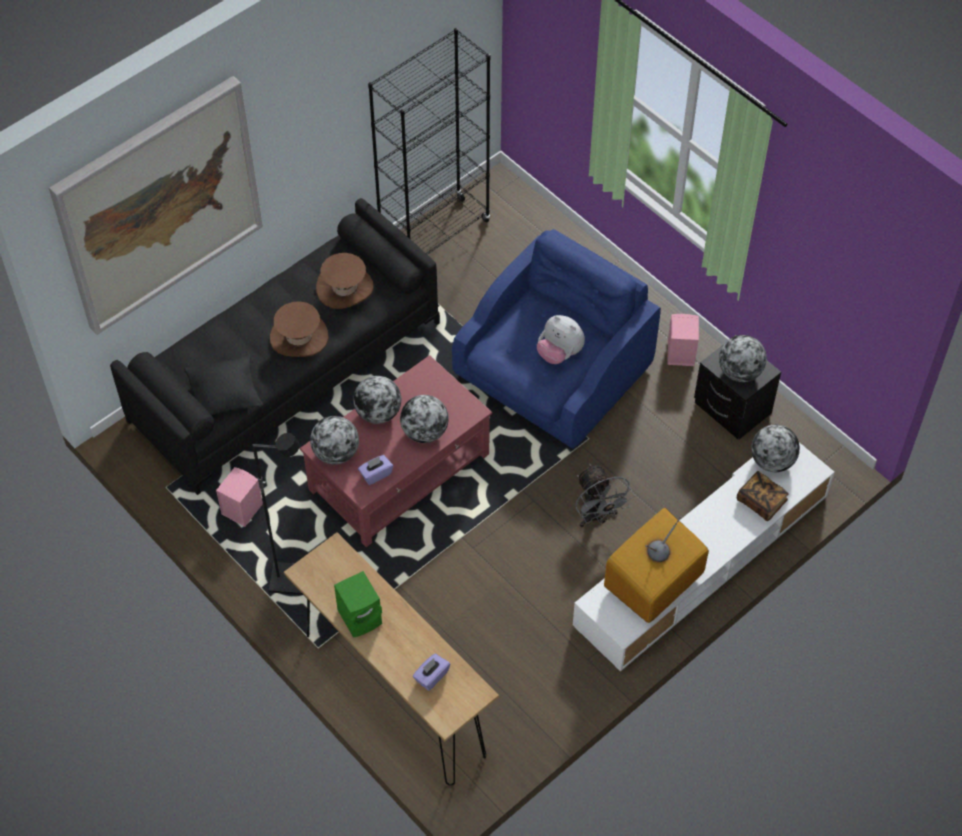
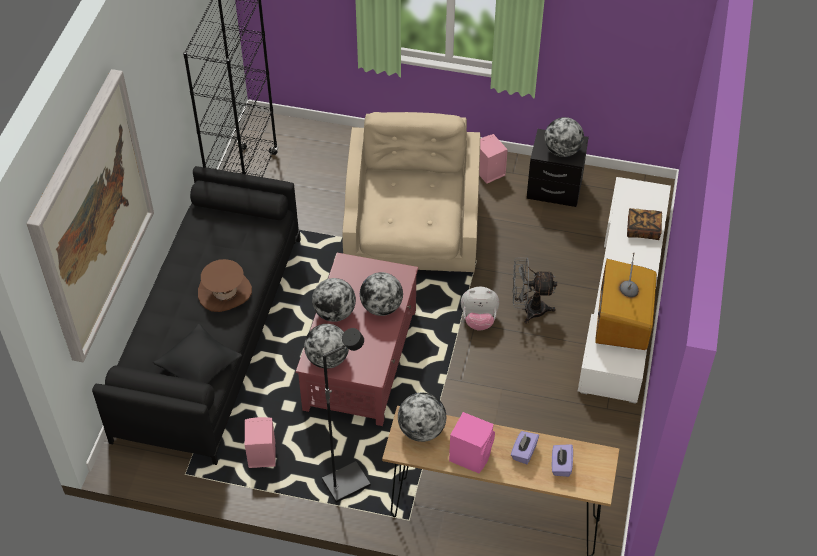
camera: 35 degrees left, 5 degrees down
brown hat [316,253,374,309] -> none
green speaker [334,571,382,638] -> pink speaker [449,412,495,474]
purple tissue box [358,455,393,485] -> purple tissue box moved to [511,431,539,464]
blue armchair [452,229,661,449] -> beige armchair [342,112,480,272]
plush toy [537,315,585,364] -> plush toy moved to [461,287,499,331]
grey fan [575,464,635,527] -> grey fan turned 150 degrees clockwise [513,258,557,324]
globe [751,424,800,472] -> globe moved to [398,393,446,442]

